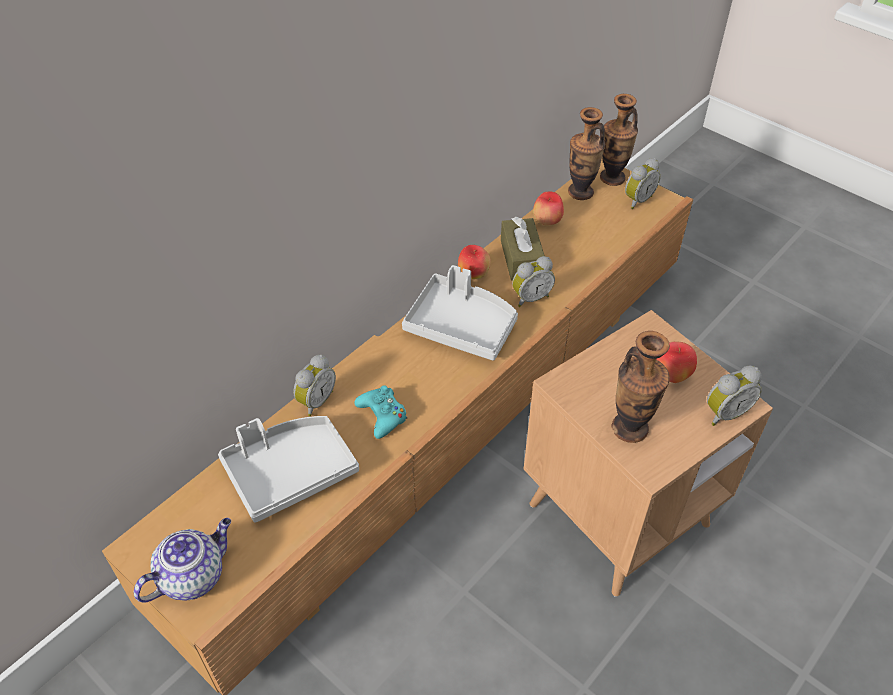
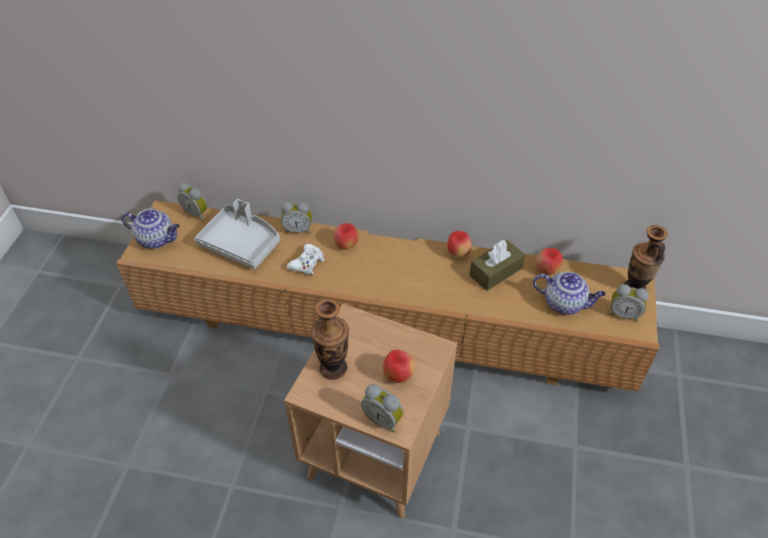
camera: 60 degrees right, 0 degrees up
turquoise game controller [354,386,407,439] -> white game controller [287,244,324,275]
grey tray [402,265,518,361] -> none
alarm clock [512,256,555,307] -> alarm clock moved to [178,183,207,221]
vase [568,107,605,200] -> none
none -> apple [333,223,358,250]
none -> teapot [533,271,606,315]

